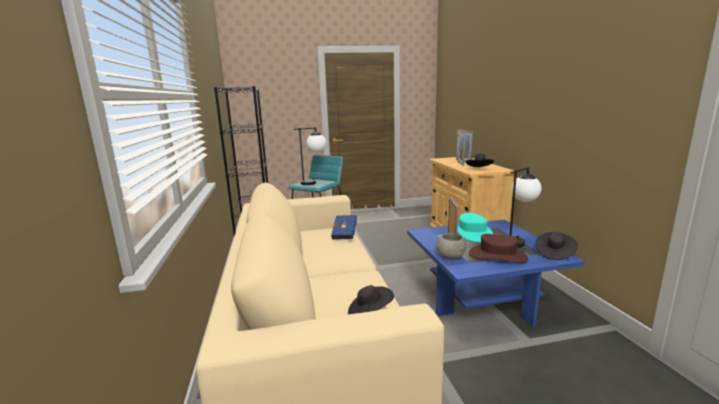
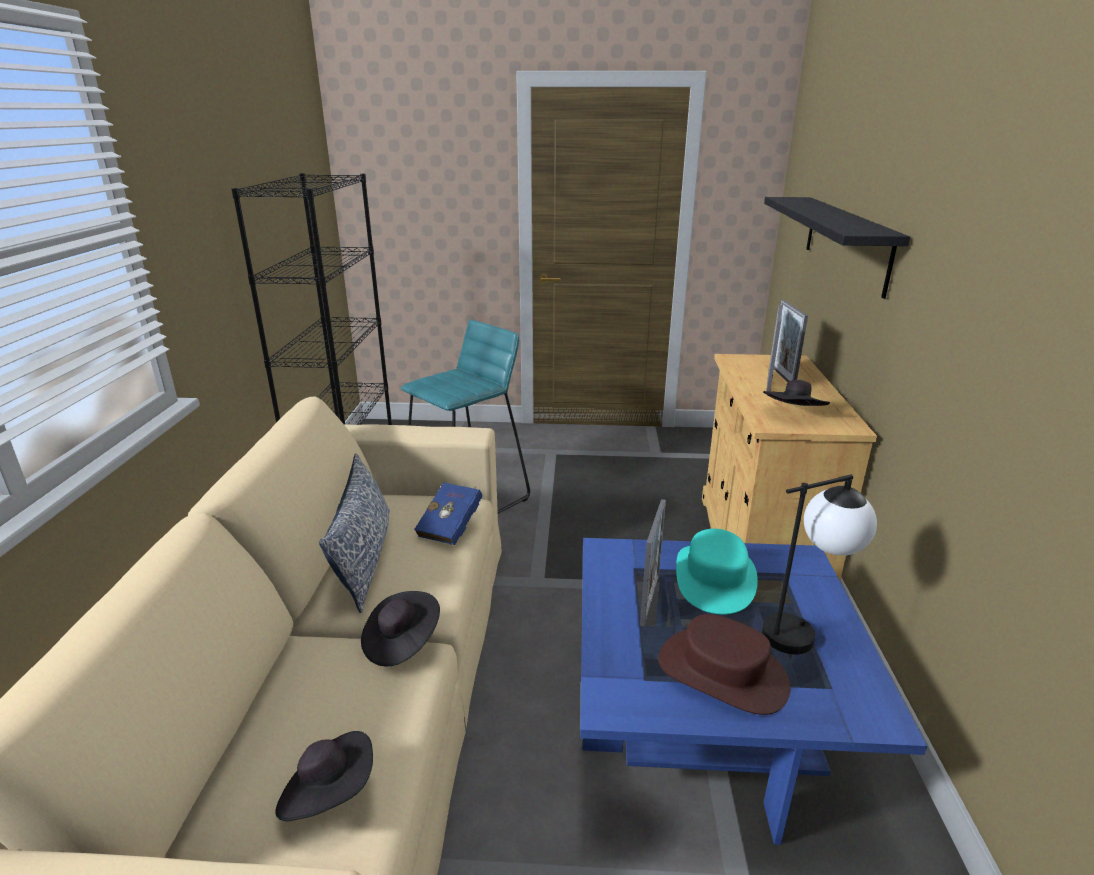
camera: 15 degrees right, 10 degrees up
table lamp [294,127,326,185] -> none
grey bowl [436,233,466,259] -> none
black hat [536,232,578,260] -> black hat moved to [361,591,440,667]
none -> pillow [319,453,390,613]
none -> black shelf [764,197,910,299]

